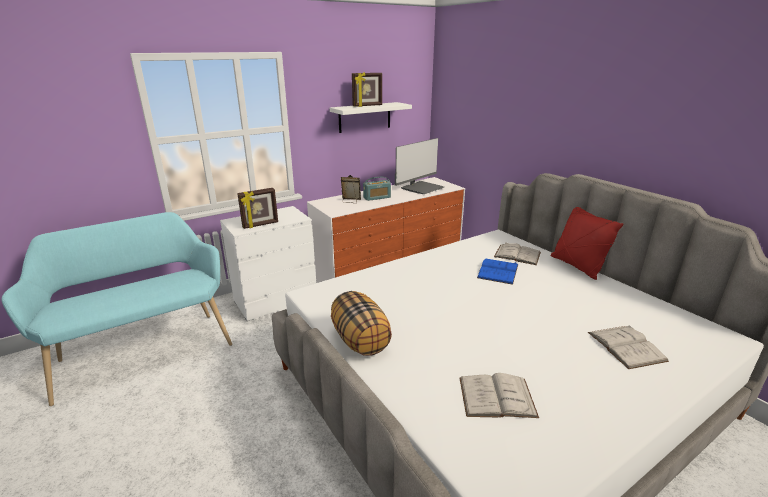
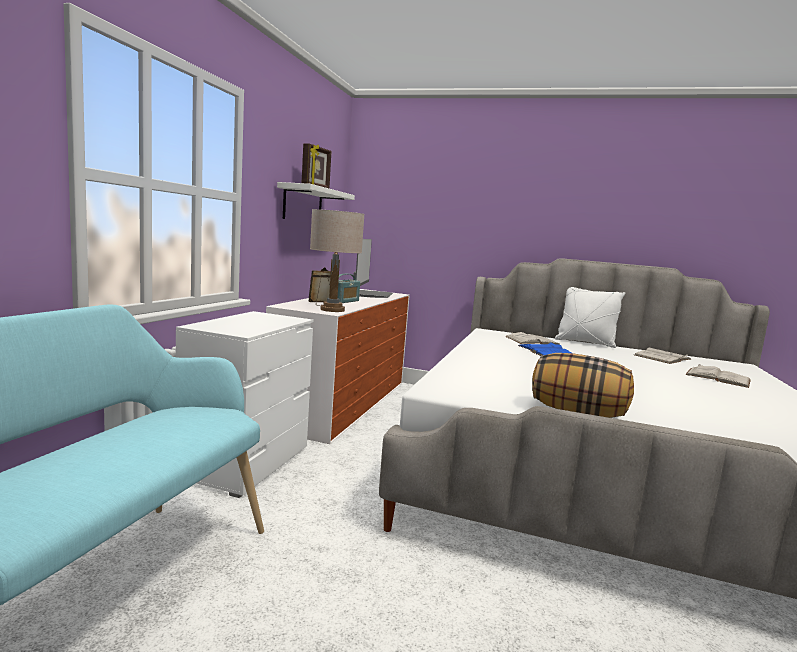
camera: 40 degrees left, 15 degrees down
picture frame [237,188,278,229] -> none
white book [460,373,539,418] -> white book moved to [634,348,692,364]
red pillow [551,207,624,280] -> white pillow [555,287,625,348]
none -> beige table lamp [310,209,365,312]

